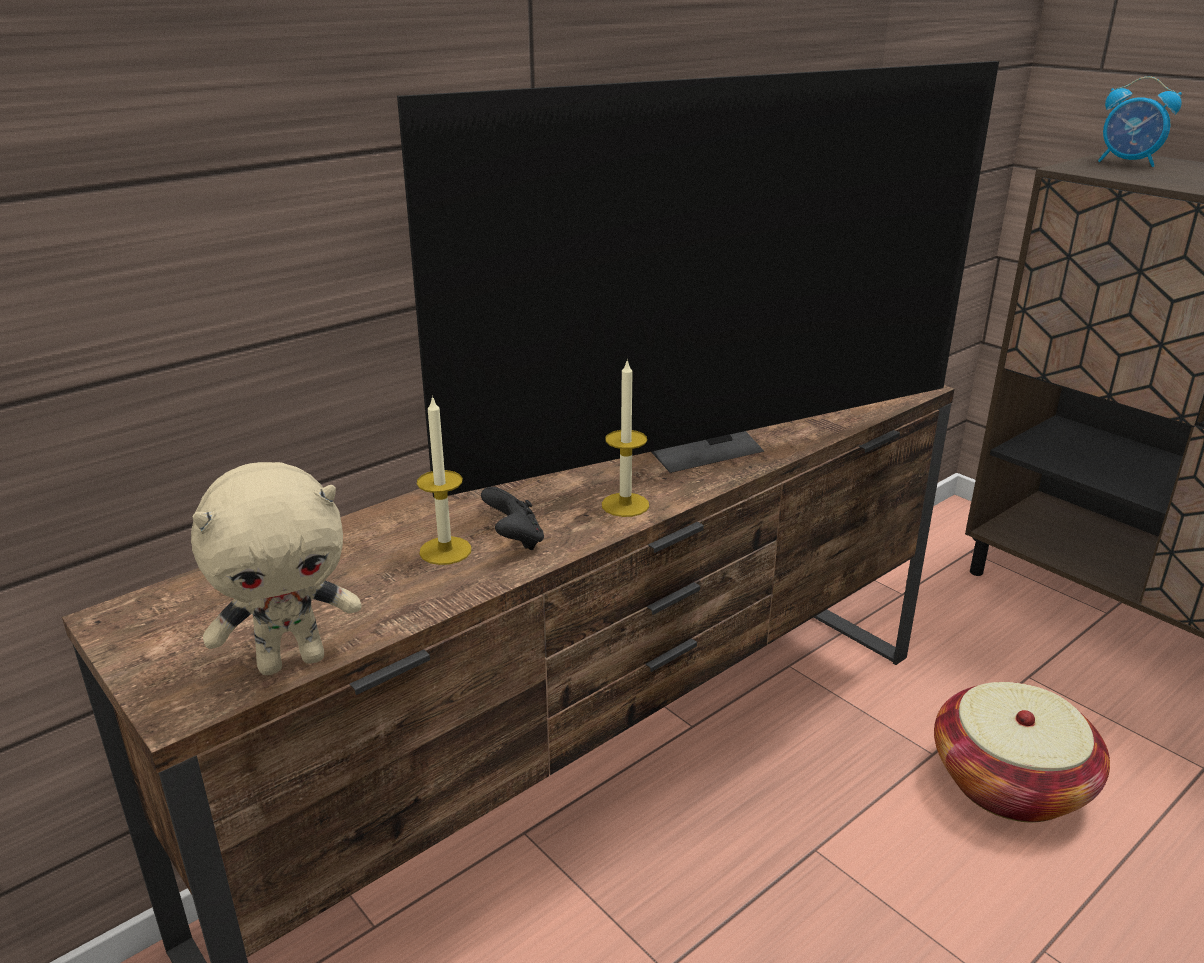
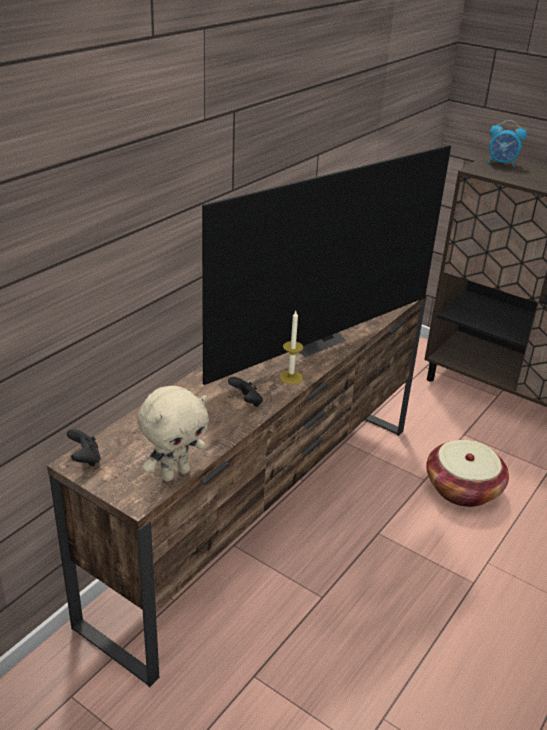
camera: 15 degrees left, 5 degrees up
candle [417,395,471,565] -> none
none -> black game controller [67,429,101,466]

